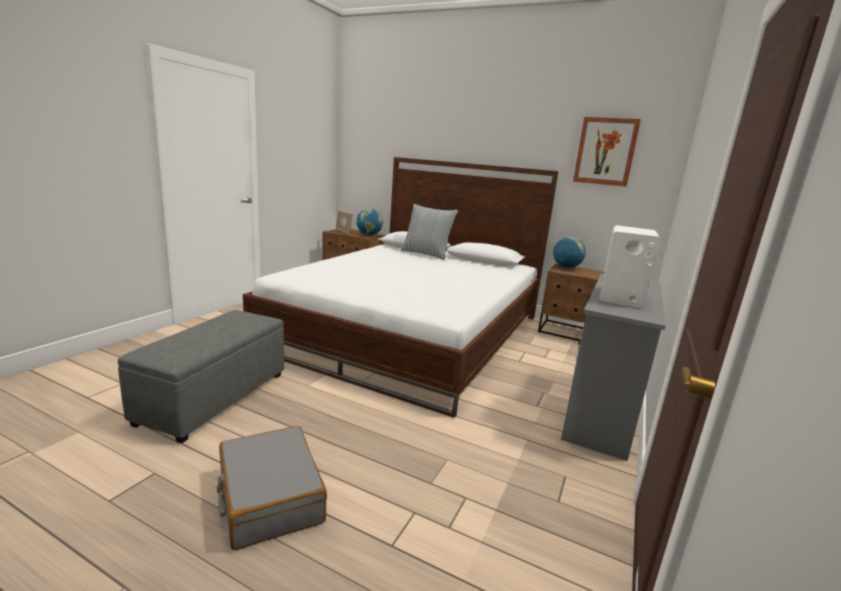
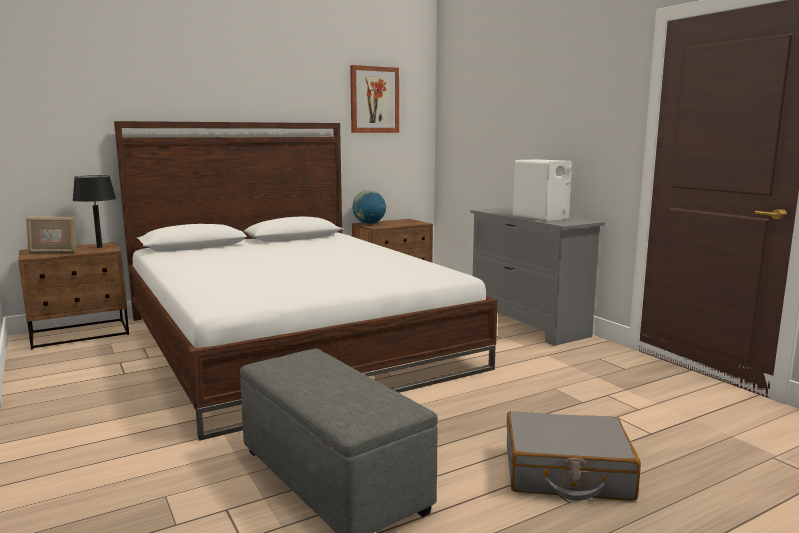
camera: 55 degrees left, 5 degrees down
globe [356,209,383,236] -> black table lamp [73,175,116,248]
pillow [400,204,458,260] -> none

